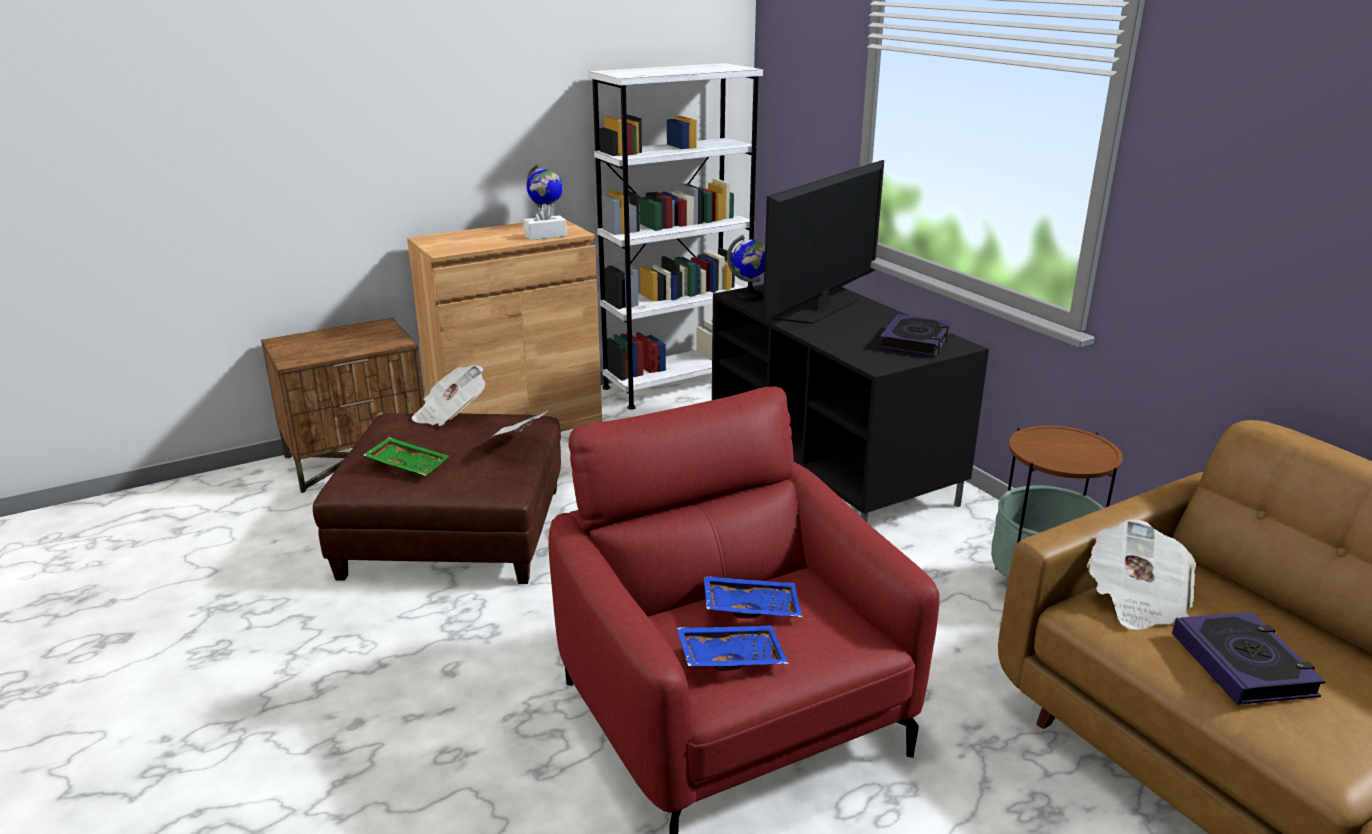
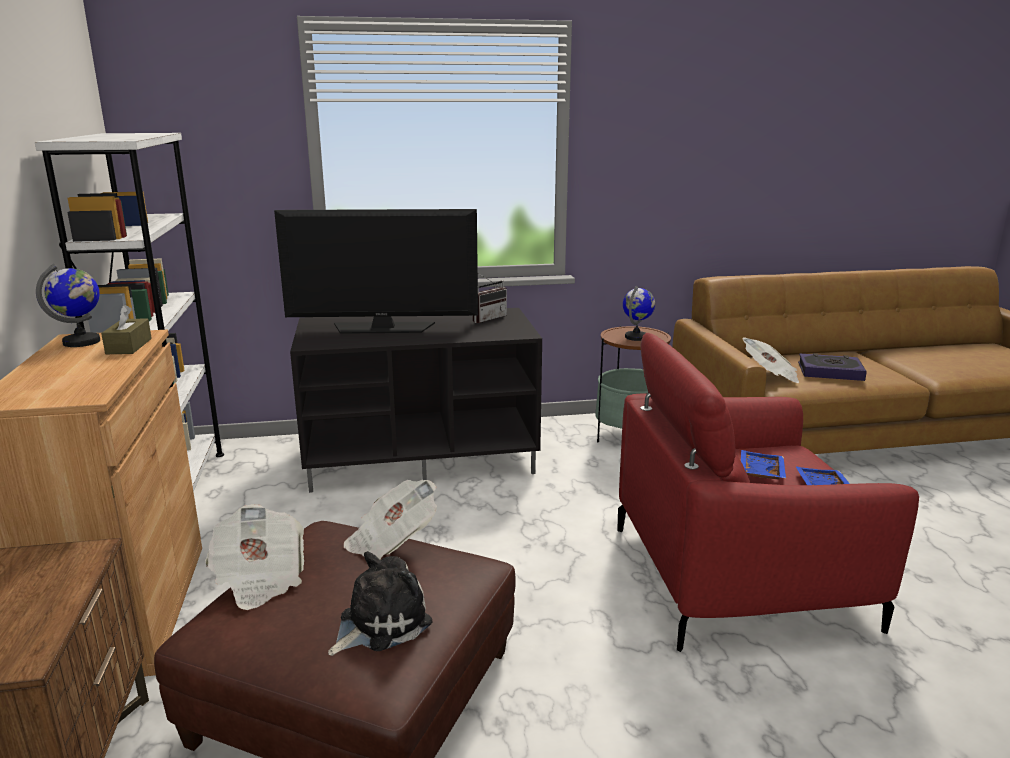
camera: 70 degrees left, 5 degrees down
green tray [364,437,449,476] -> plush toy [328,551,432,656]
white tissue box [523,203,567,240] -> brown tissue box [101,304,152,354]
globe [727,235,765,302] -> globe moved to [623,286,655,341]
television [762,160,884,324] -> television turned 120 degrees clockwise [274,209,478,334]
book [879,314,952,357] -> radio [473,273,507,323]

